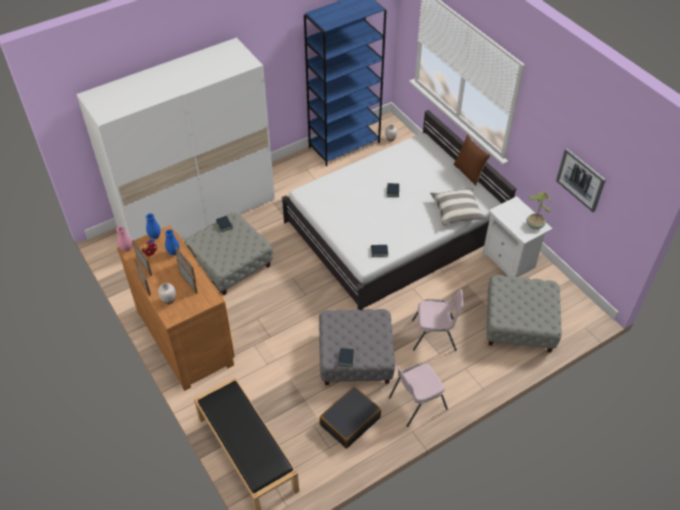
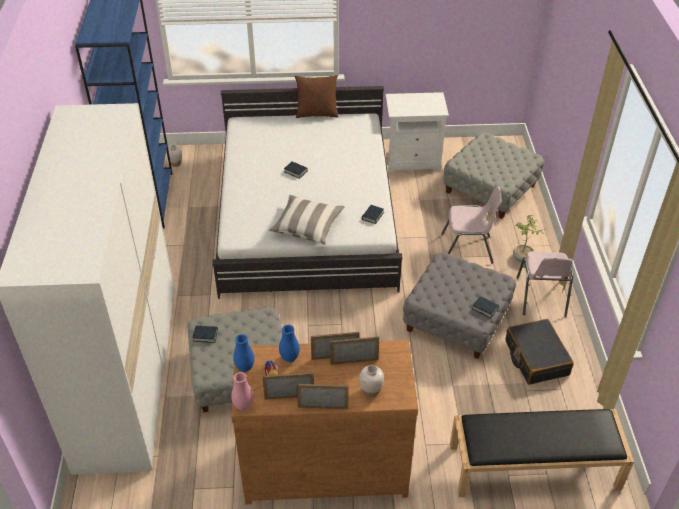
camera: 60 degrees left, 5 degrees down
pink chair [412,289,463,351] -> pink chair turned 60 degrees clockwise [441,186,502,264]
pillow [430,187,487,226] -> pillow moved to [268,195,344,245]
potted plant [527,191,551,229] -> potted plant moved to [513,215,548,262]
picture [556,148,606,212] -> none

